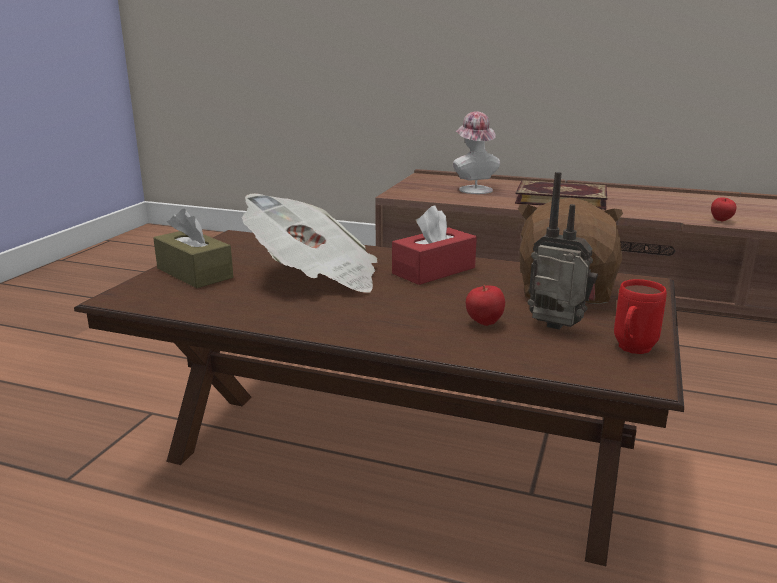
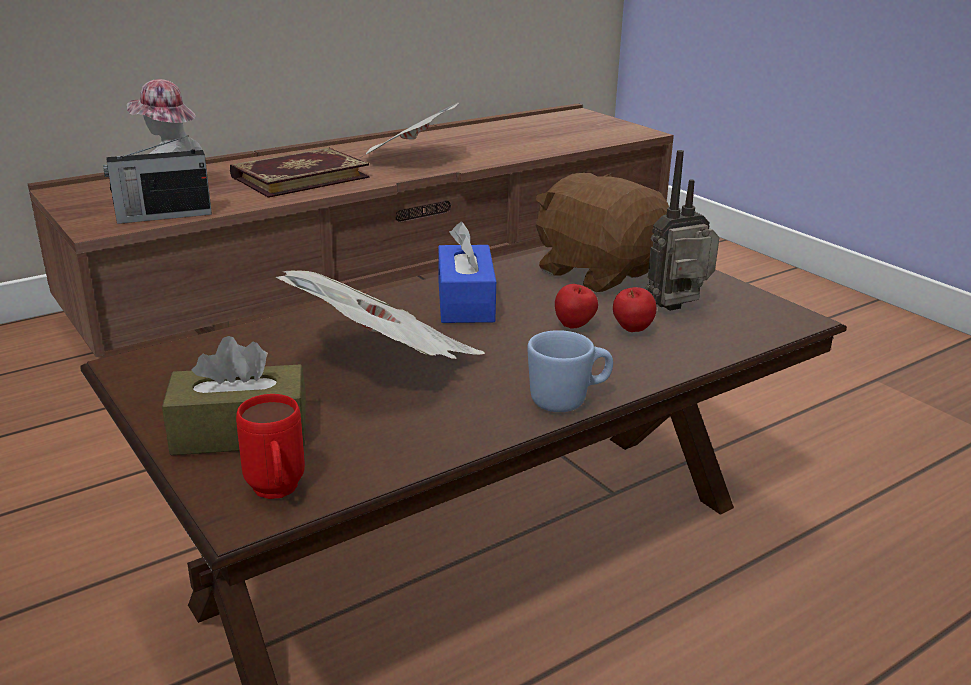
camera: 55 degrees left, 5 degrees up
red tissue box [392,205,477,285] -> blue tissue box [438,222,496,323]
red mug [614,279,667,354] -> red mug moved to [236,394,305,499]
apple [711,197,737,222] -> apple moved to [555,284,598,329]
none -> radio [103,135,212,224]
none -> newspaper [360,103,459,158]
none -> blue mug [527,330,613,412]

